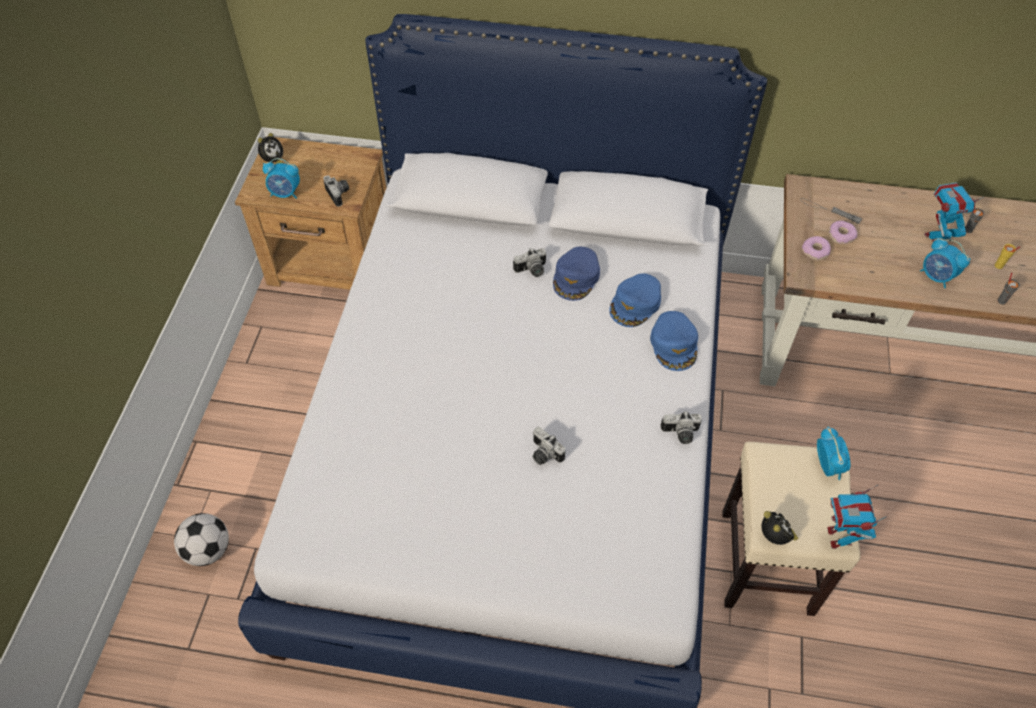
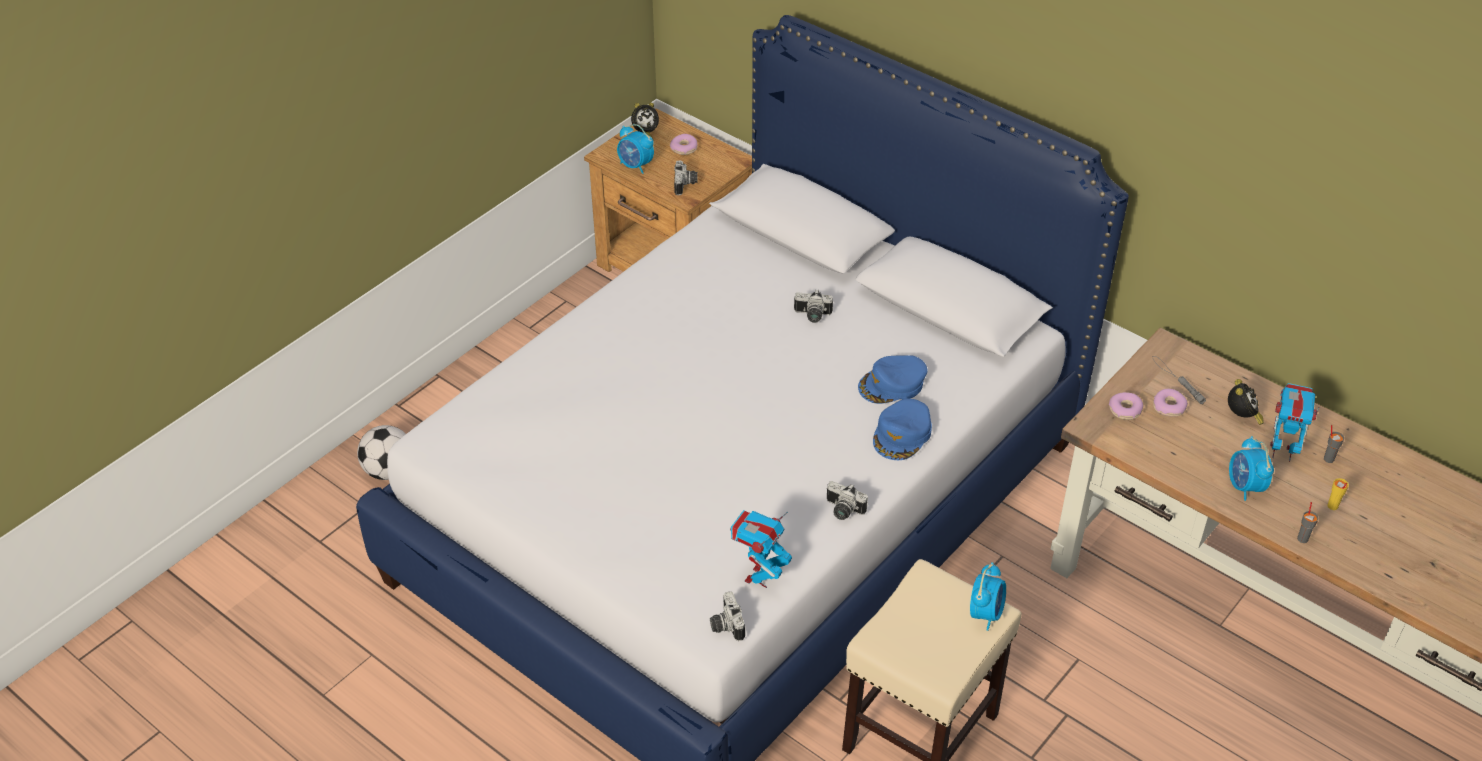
camera: 30 degrees right, 10 degrees down
camera [533,427,565,465] -> camera moved to [710,591,745,641]
blue cap [553,247,600,301] -> none
alarm clock [761,511,798,545] -> alarm clock moved to [1228,379,1264,425]
toy robot [827,485,887,549] -> toy robot moved to [730,510,792,588]
none -> donut [670,134,698,155]

